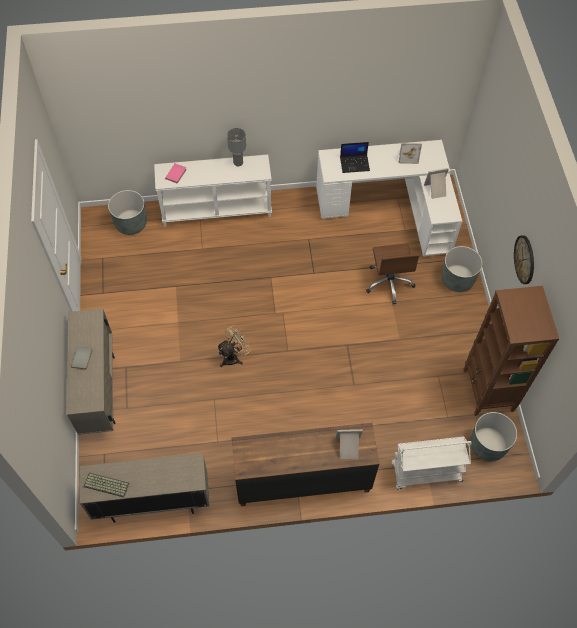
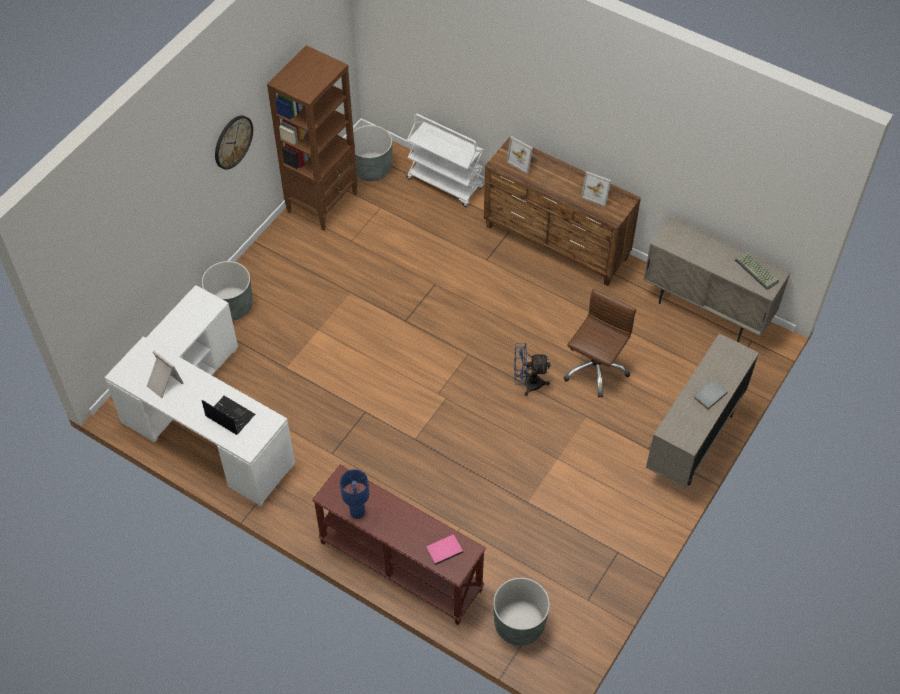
camera: 140 degrees left, 5 degrees down
white console table [154,155,272,227] -> brown console table [312,464,486,625]
beige fan [217,325,251,367] -> blue fan [514,343,550,396]
grey table lamp [227,128,246,166] -> blue table lamp [340,469,369,519]
brown office chair [366,243,420,304] -> brown office chair moved to [564,289,636,398]
picture frame [424,168,449,199] -> picture frame moved to [581,171,612,207]

